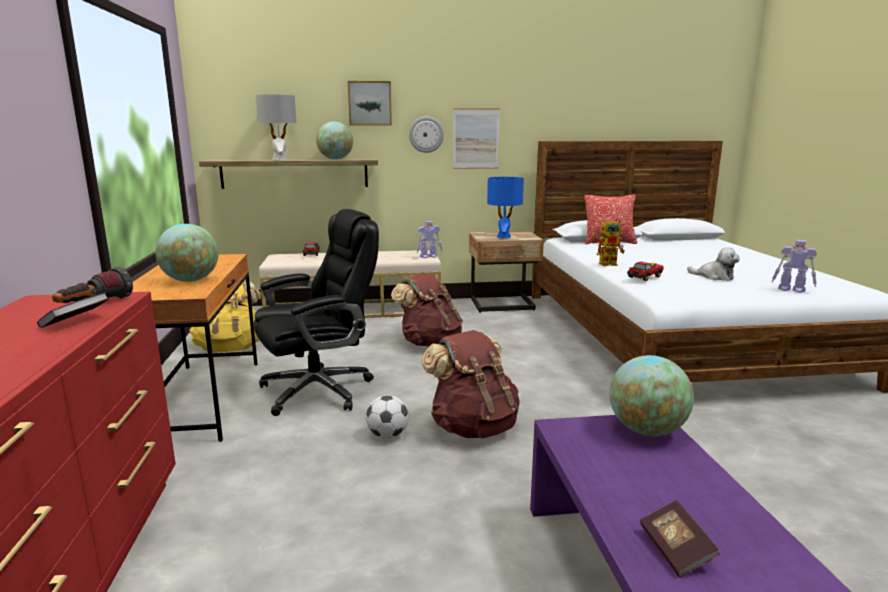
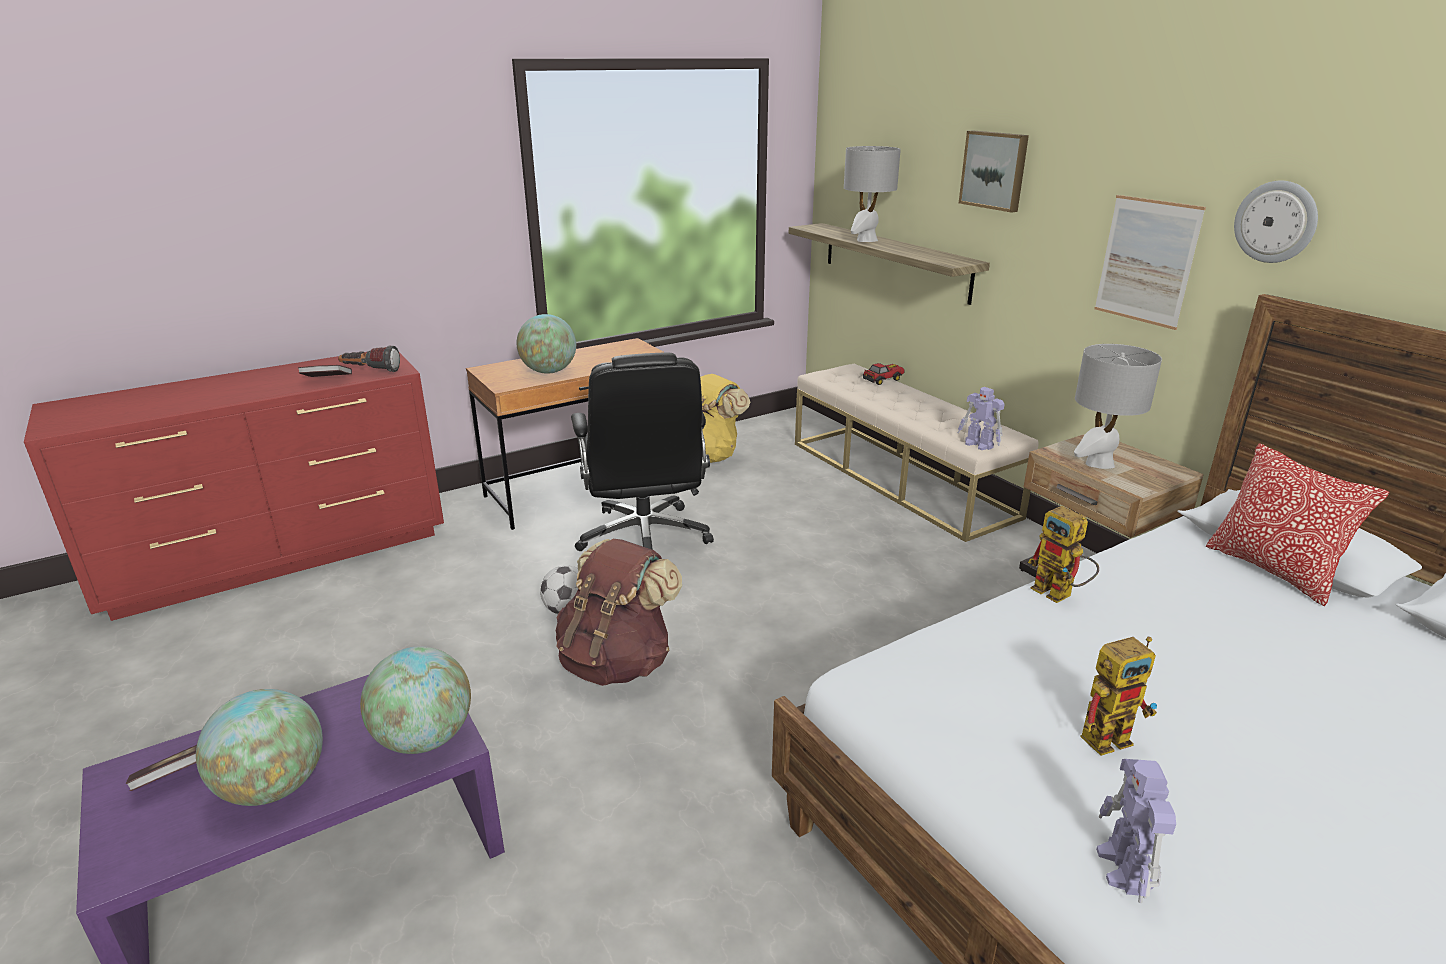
camera: 65 degrees right, 10 degrees up
black office chair [254,209,379,416] -> black office chair turned 45 degrees clockwise [571,353,714,551]
globe [316,121,353,159] -> globe moved to [196,689,323,806]
brown backpack [391,273,463,347] -> none
wall clock [409,116,444,153] -> wall clock moved to [1234,181,1318,263]
blue table lamp [487,177,524,239] -> grey table lamp [1074,344,1162,469]
toy car [627,262,664,281] -> none
plush toy [687,247,740,281] -> toy robot [1080,637,1157,756]

